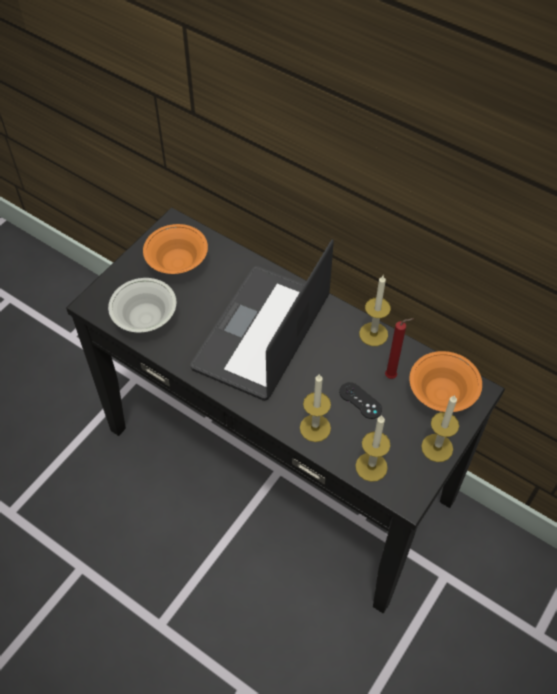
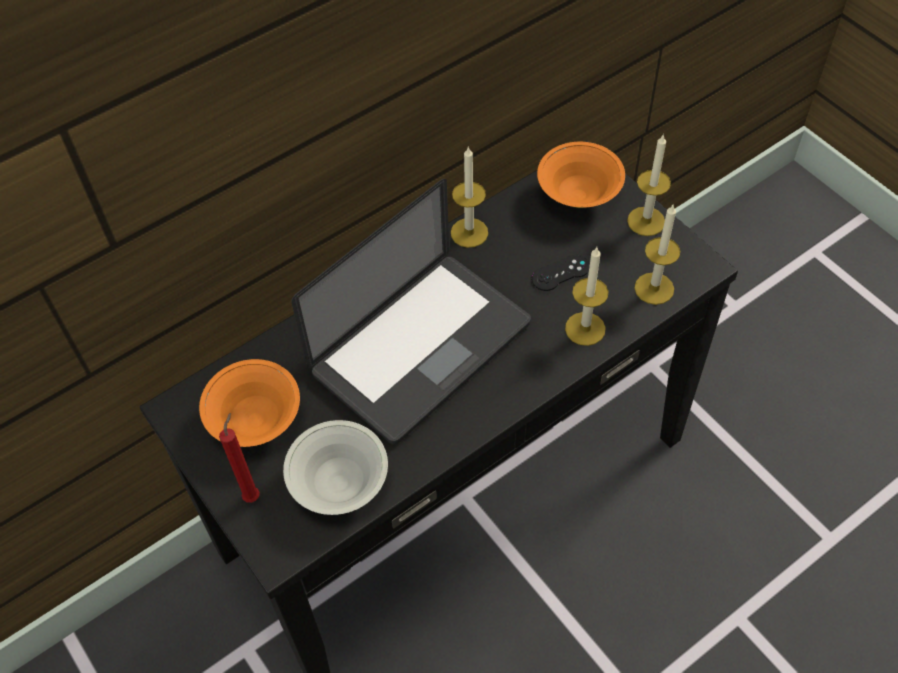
camera: 70 degrees left, 0 degrees up
laptop [190,239,334,401] -> laptop turned 90 degrees counterclockwise [291,179,531,444]
red candle [385,318,413,379] -> red candle moved to [219,413,260,503]

